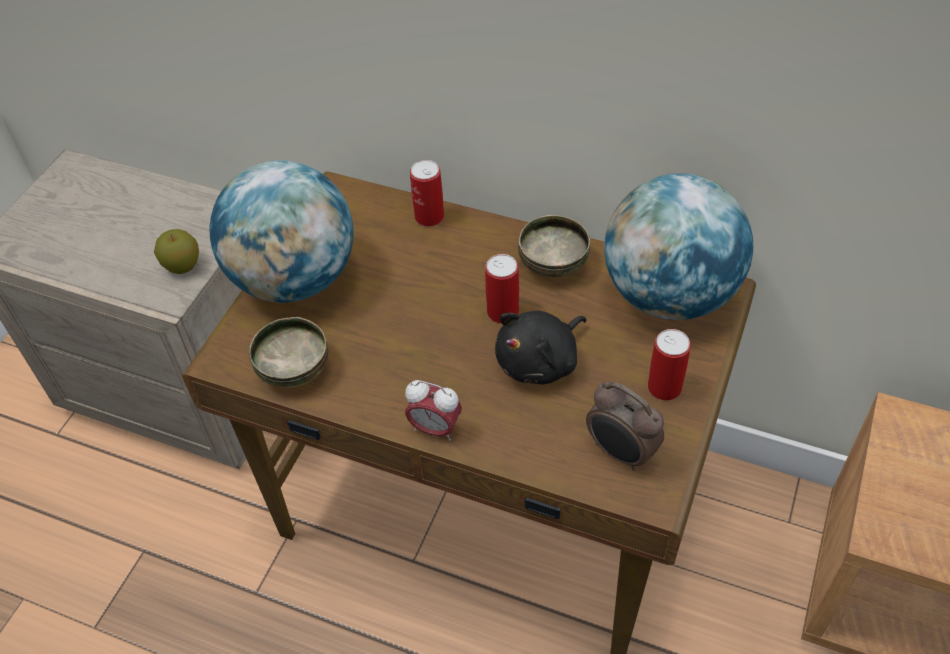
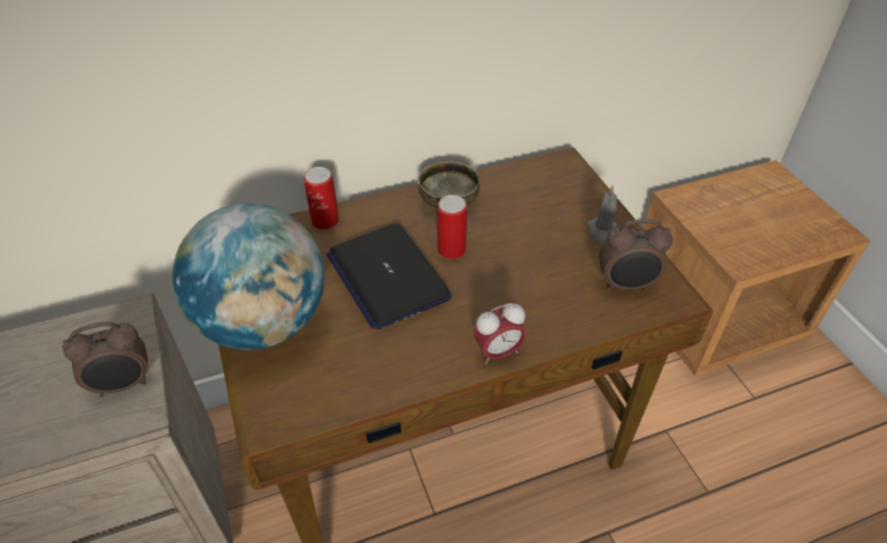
camera: 45 degrees left, 5 degrees down
apple [154,229,199,274] -> alarm clock [62,321,148,397]
bowl [249,317,328,388] -> none
black plush toy [495,311,586,384] -> none
globe [604,173,753,320] -> none
can [648,329,691,400] -> grey candle [587,185,617,244]
none -> laptop [326,223,452,330]

